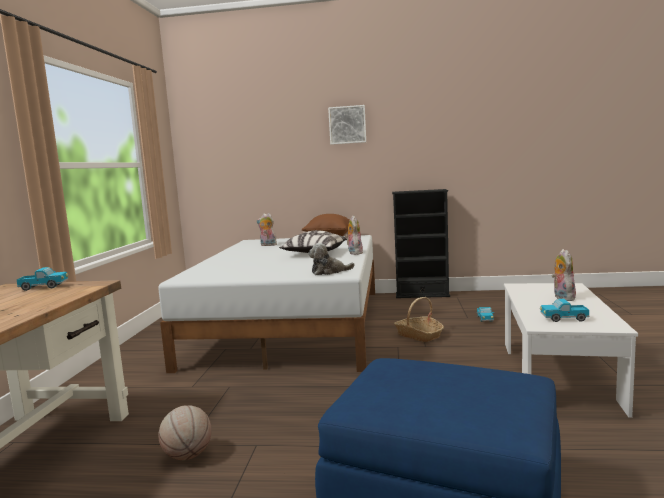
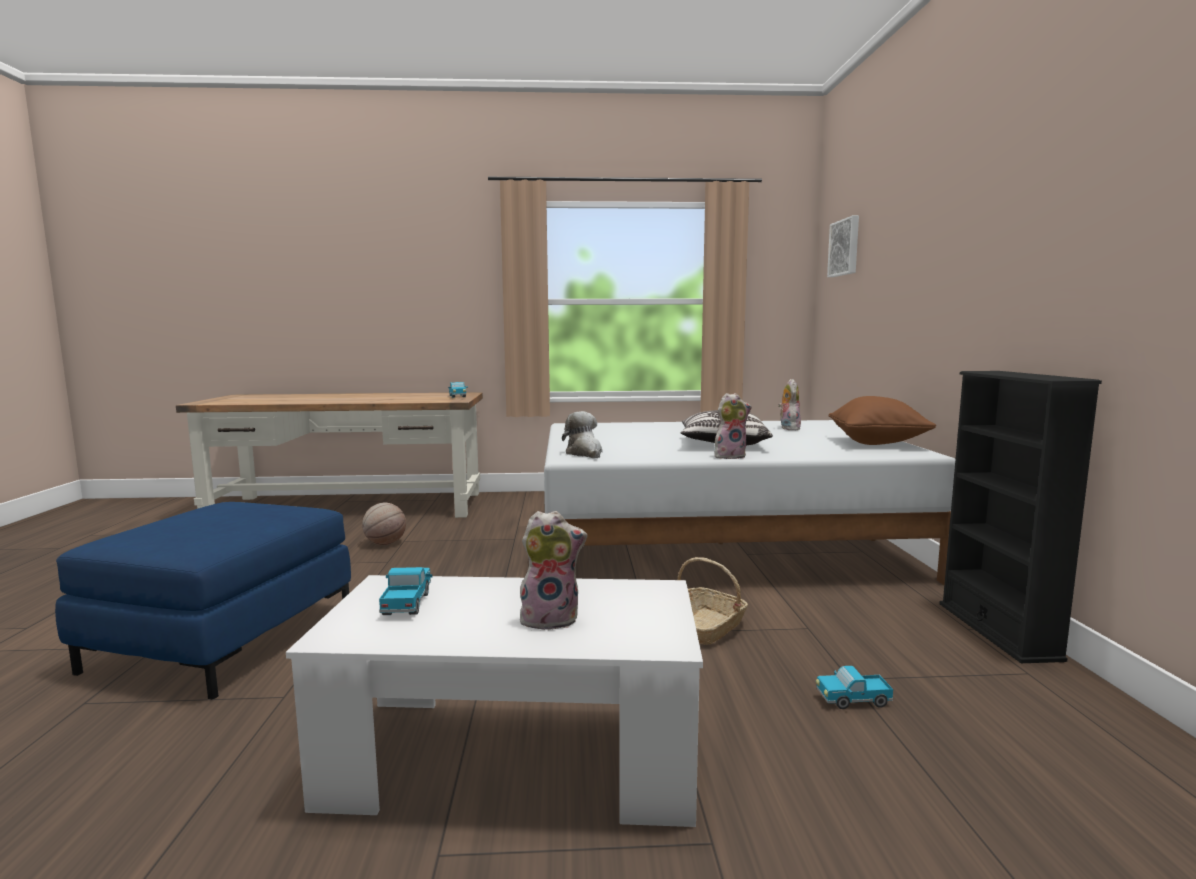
camera: 80 degrees right, 0 degrees up
picture [328,105,366,145] -> picture moved to [827,215,859,277]

